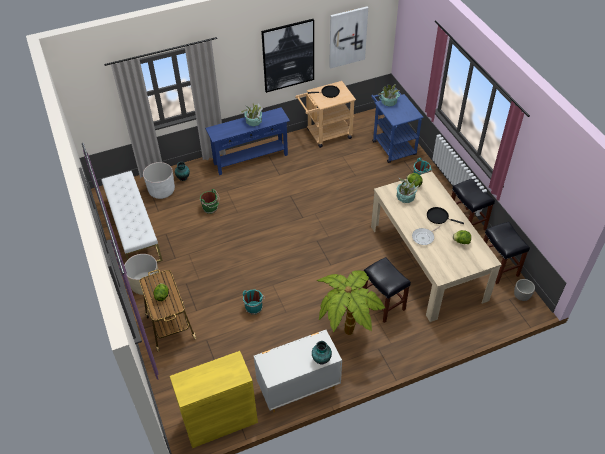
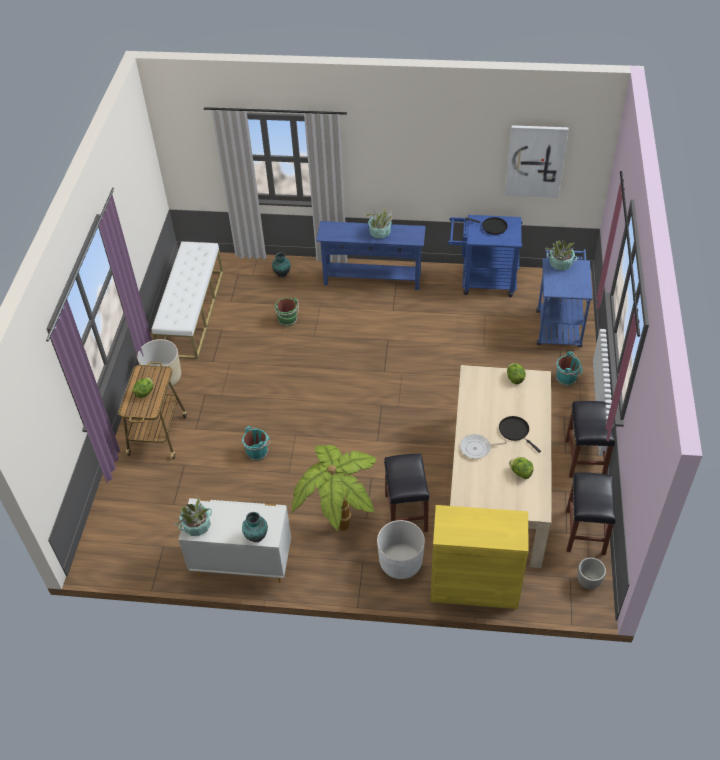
camera: 30 degrees right, 0 degrees up
white planter [143,162,175,199] -> white planter moved to [377,520,425,579]
yellow cabinet [170,351,258,448] -> yellow cabinet moved to [430,505,528,609]
picture [261,19,314,93] -> none
beige cart [295,81,356,148] -> blue cart [448,215,523,297]
potted plant [397,178,420,203] -> potted plant moved to [174,494,212,536]

